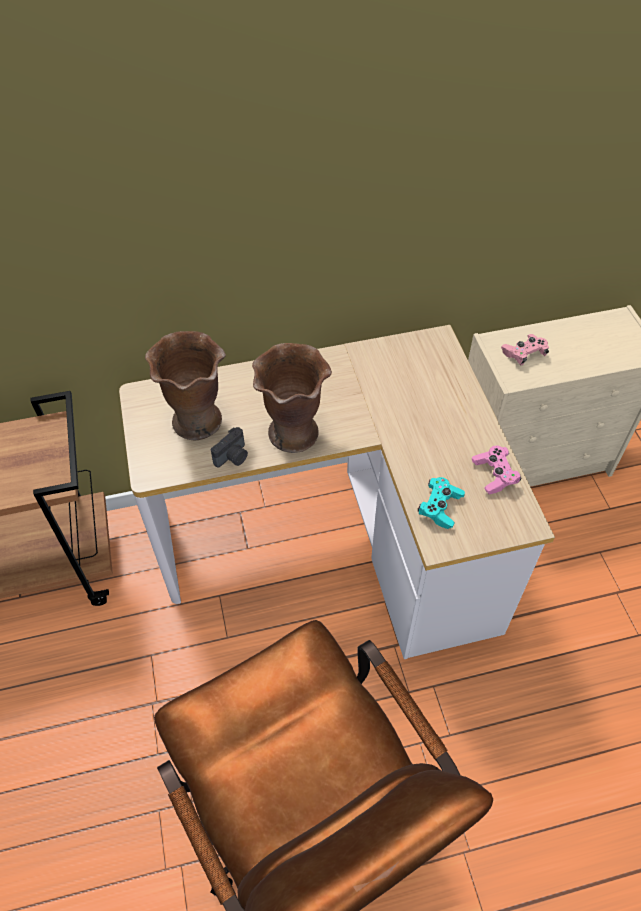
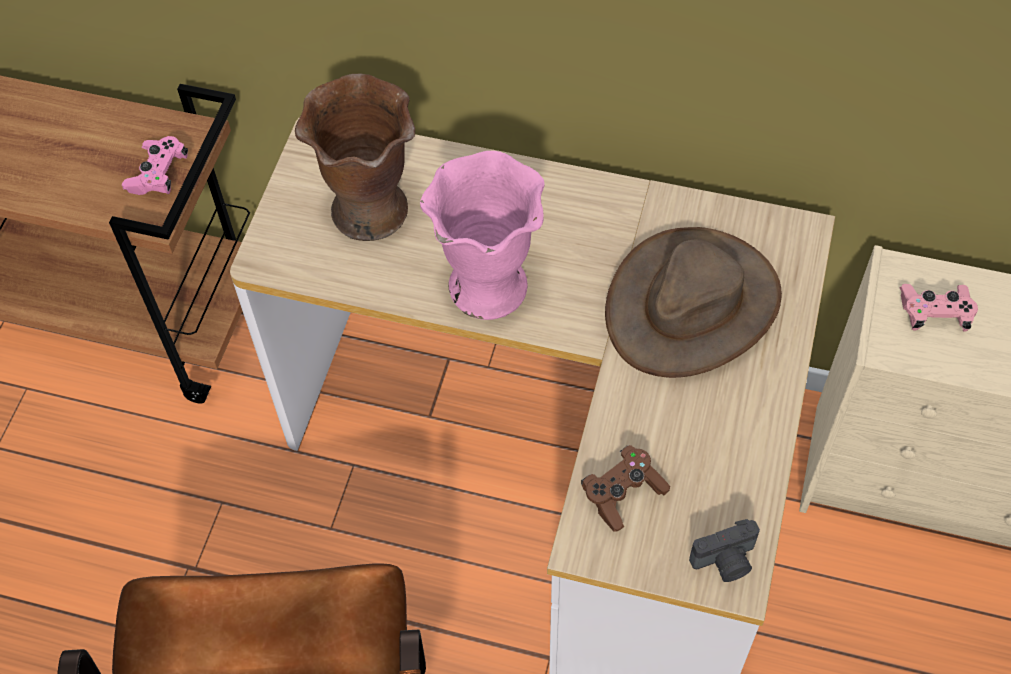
camera: 30 degrees right, 5 degrees up
camera [211,427,248,468] -> camera moved to [689,519,760,582]
brown vase [252,343,332,453] -> pink vase [420,151,545,320]
turquoise game controller [418,477,465,529] -> brown game controller [581,445,670,532]
pink game controller [472,446,521,494] -> pink game controller moved to [122,136,188,195]
none -> brown hat [605,227,782,378]

